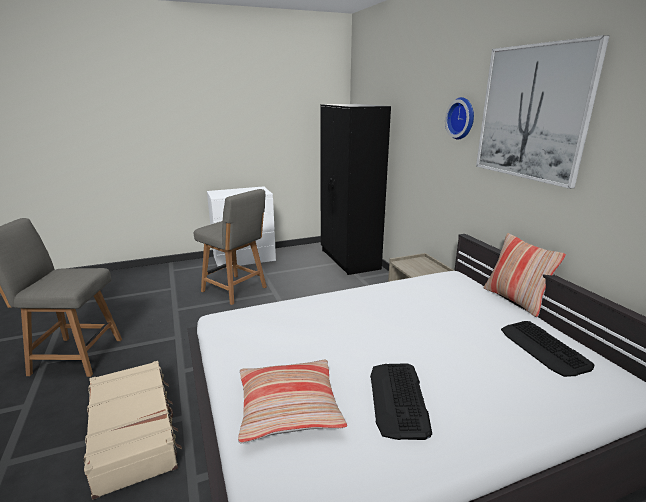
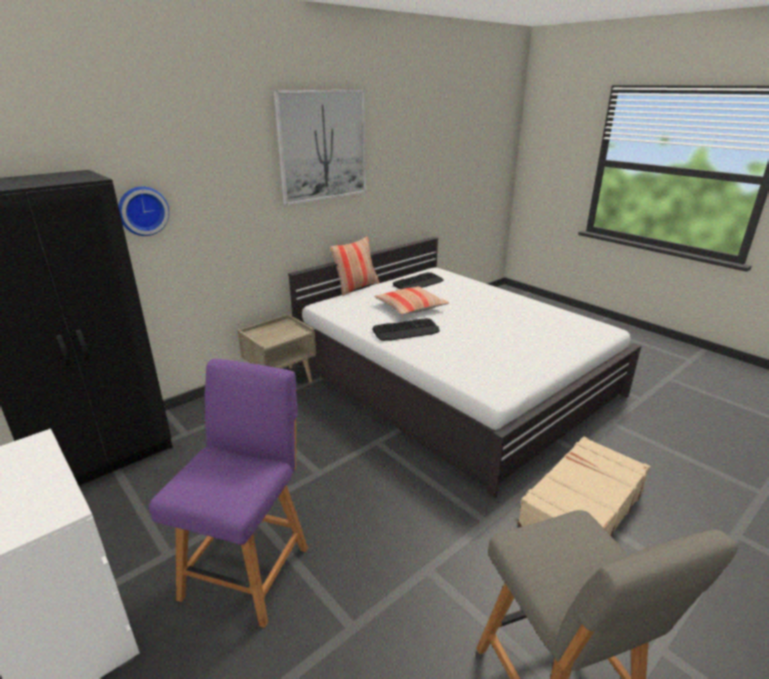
camera: 110 degrees left, 5 degrees up
grey chair [194,189,267,305] -> purple chair [149,359,308,628]
pillow [238,360,347,444] -> pillow moved to [375,286,449,315]
keyboard [370,363,432,440] -> keyboard moved to [372,318,440,341]
wall clock [445,97,474,140] -> wall clock moved to [118,187,169,236]

